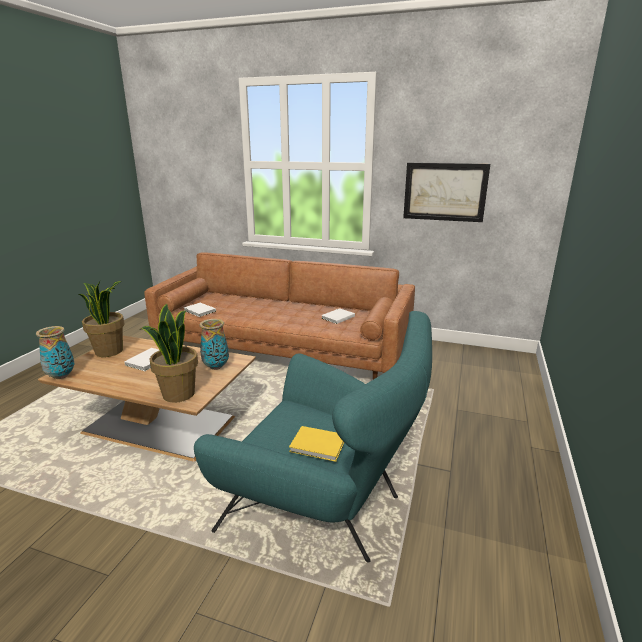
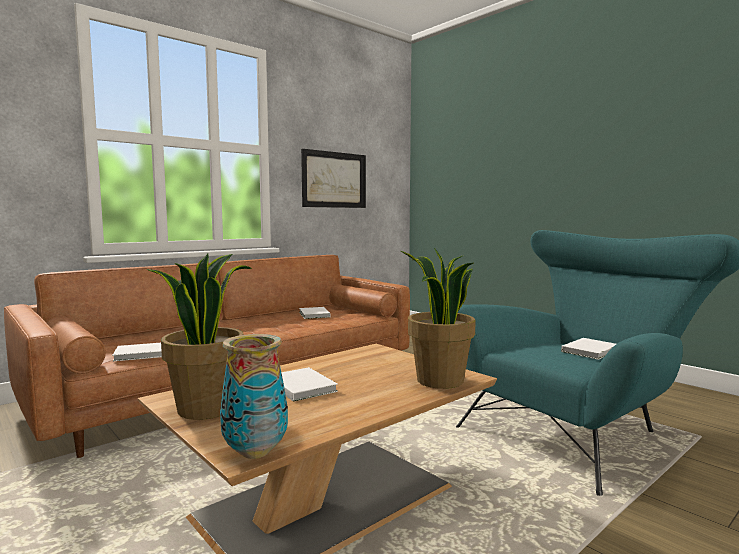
camera: 60 degrees left, 15 degrees down
vase [200,319,229,370] -> none
yellow book [289,426,344,462] -> white book [561,338,616,360]

